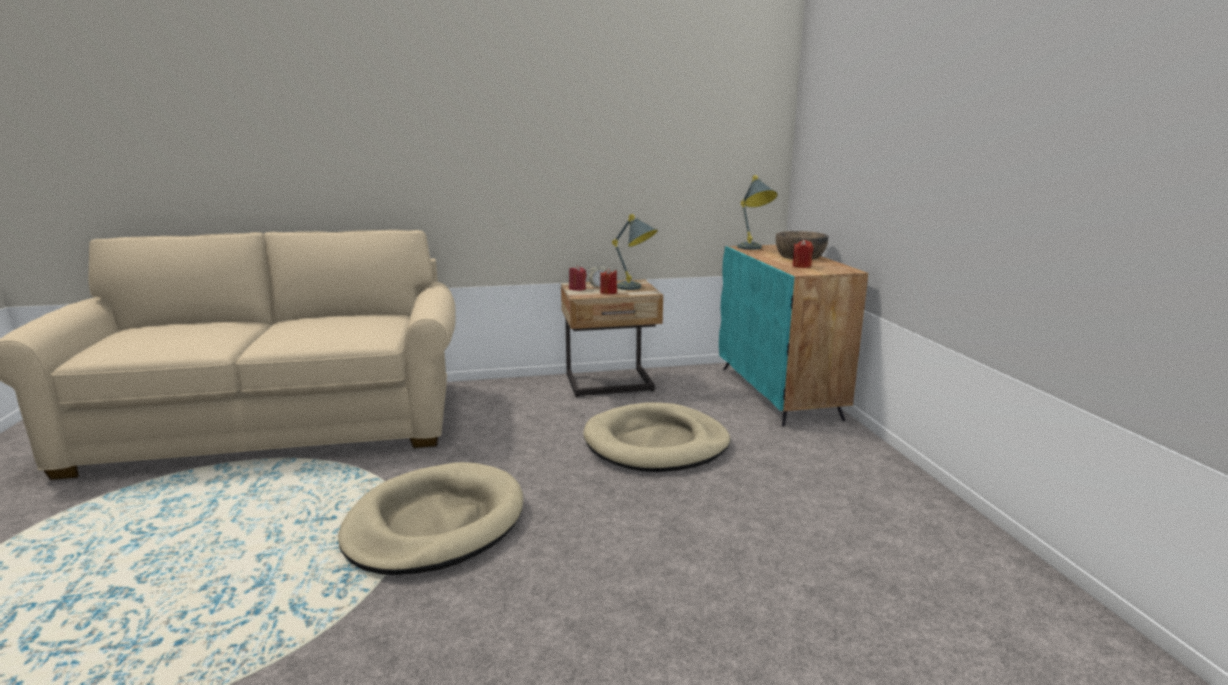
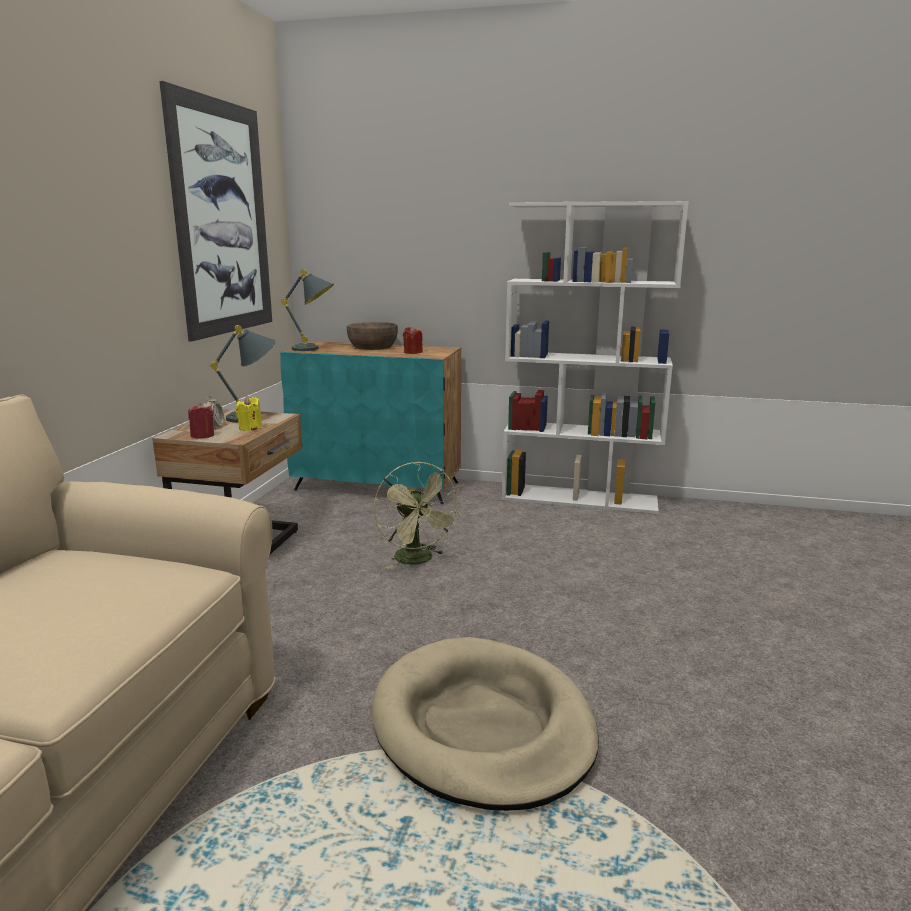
camera: 65 degrees left, 0 degrees up
beige dog bed [583,402,730,472] -> green fan [374,462,461,569]
red candle [600,268,617,294] -> yellow candle [236,397,262,431]
none -> picture [159,81,272,342]
none -> white bookcase [502,201,689,514]

